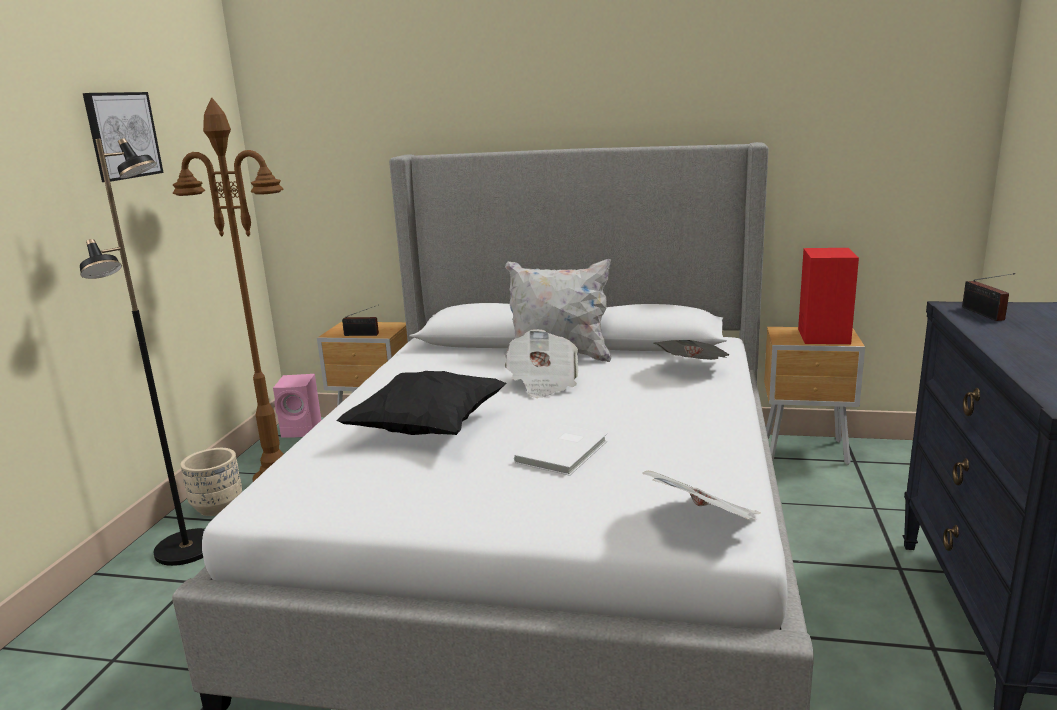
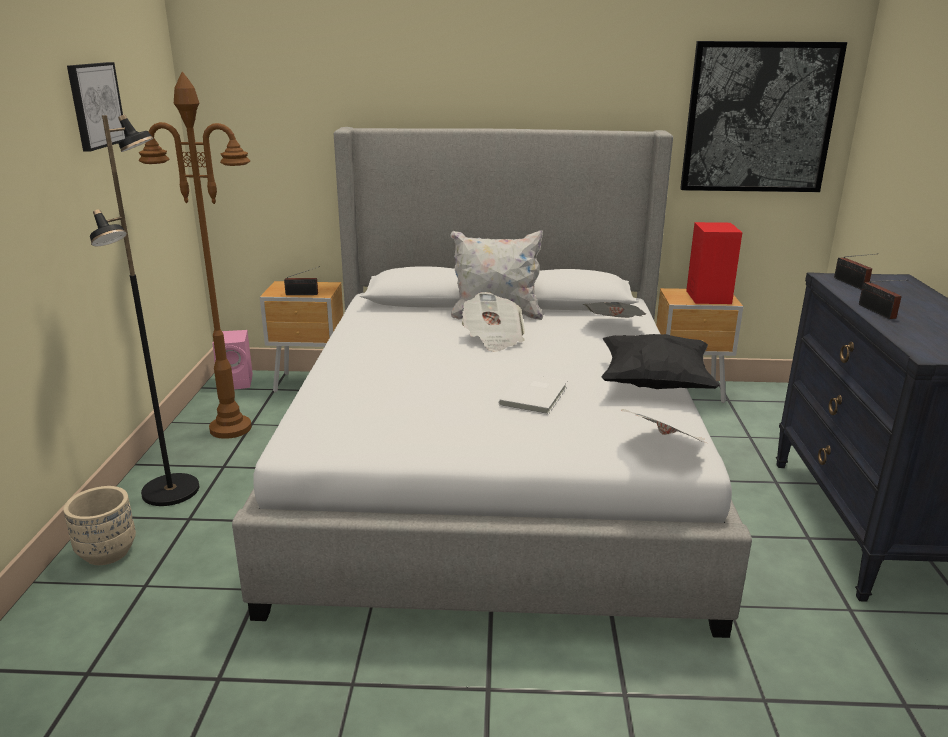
camera: 10 degrees left, 5 degrees up
beige planter [180,448,242,516] -> beige planter moved to [63,486,136,565]
black pillow [336,371,506,435] -> black pillow moved to [601,334,720,389]
none -> picture [680,41,847,192]
none -> radio [859,280,908,319]

